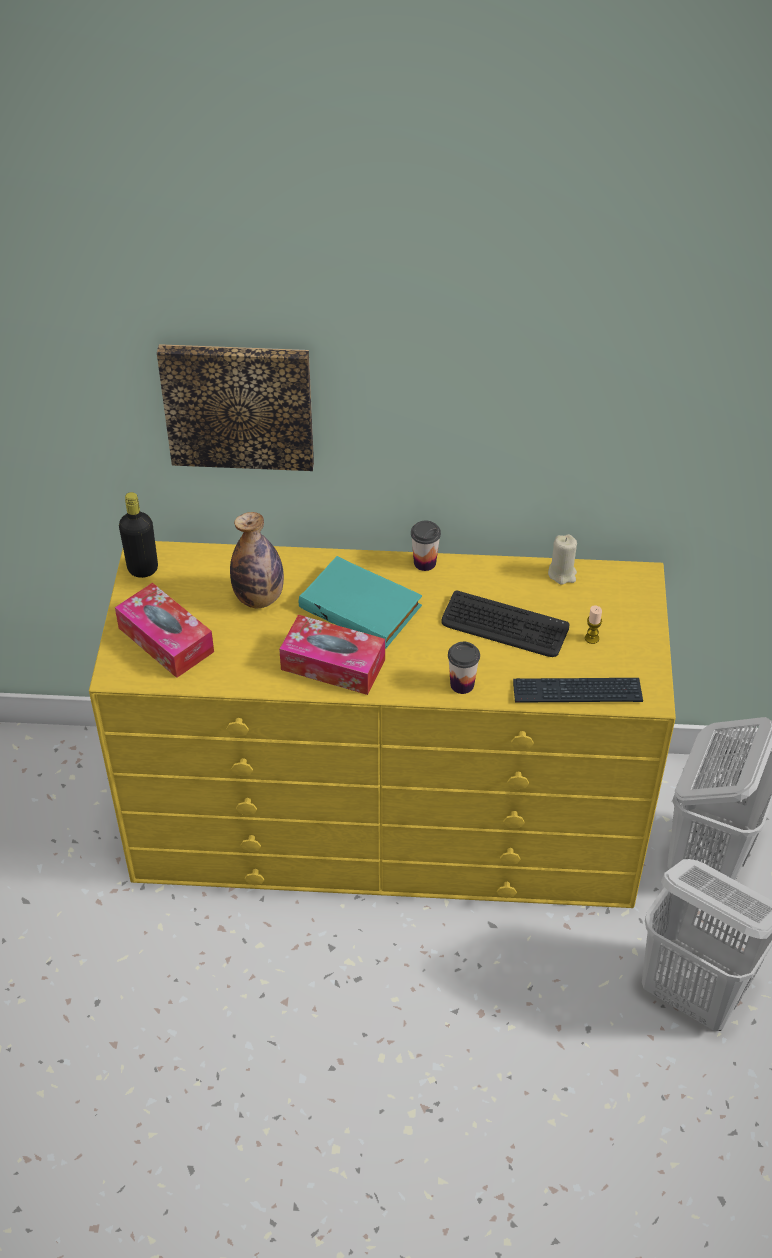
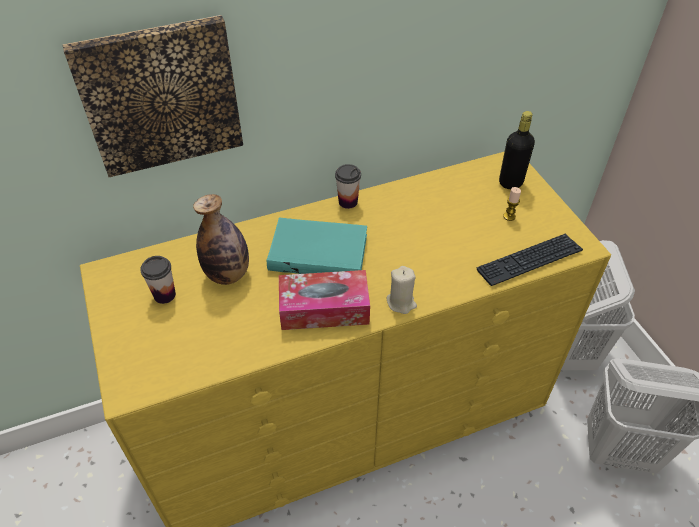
camera: 25 degrees left, 0 degrees up
tissue box [115,583,214,678] -> none
black bottle [119,492,158,578] -> black bottle moved to [499,111,535,189]
keyboard [442,591,570,657] -> none
cup [448,642,480,694] -> cup moved to [140,256,176,304]
beige candle [548,534,577,584] -> beige candle moved to [387,266,417,314]

